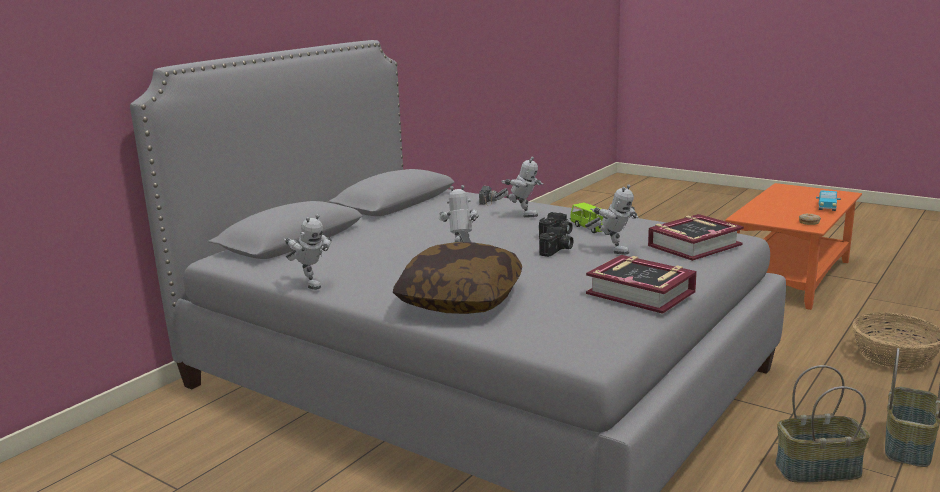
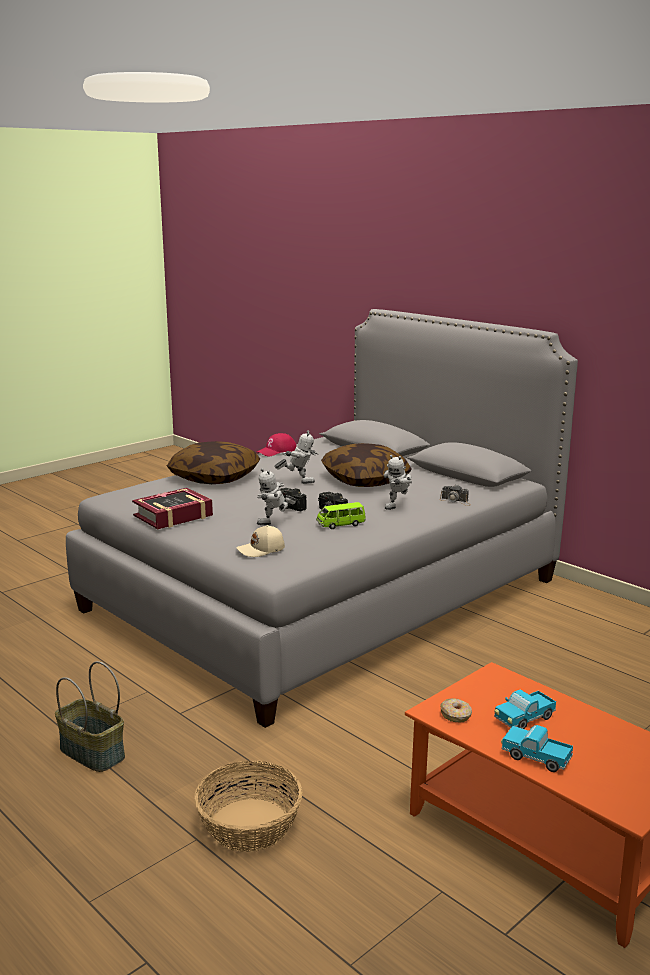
camera: 100 degrees right, 0 degrees up
toy robot [283,214,332,290] -> red cap [257,433,297,456]
book [648,214,744,261] -> beige cap [236,525,285,557]
basket [775,365,870,483] -> none
none -> pillow [321,443,412,487]
none -> toy truck [494,690,556,729]

